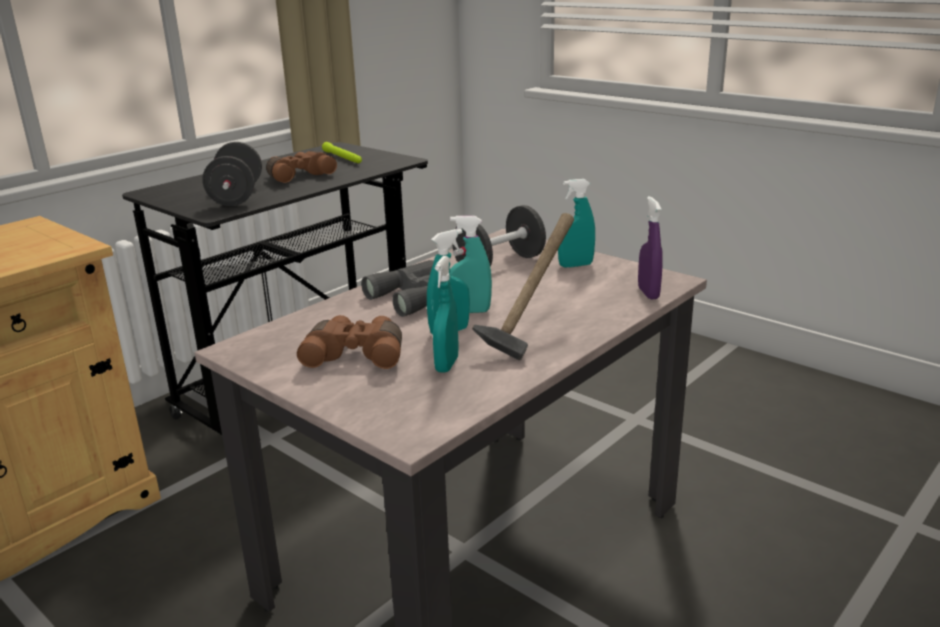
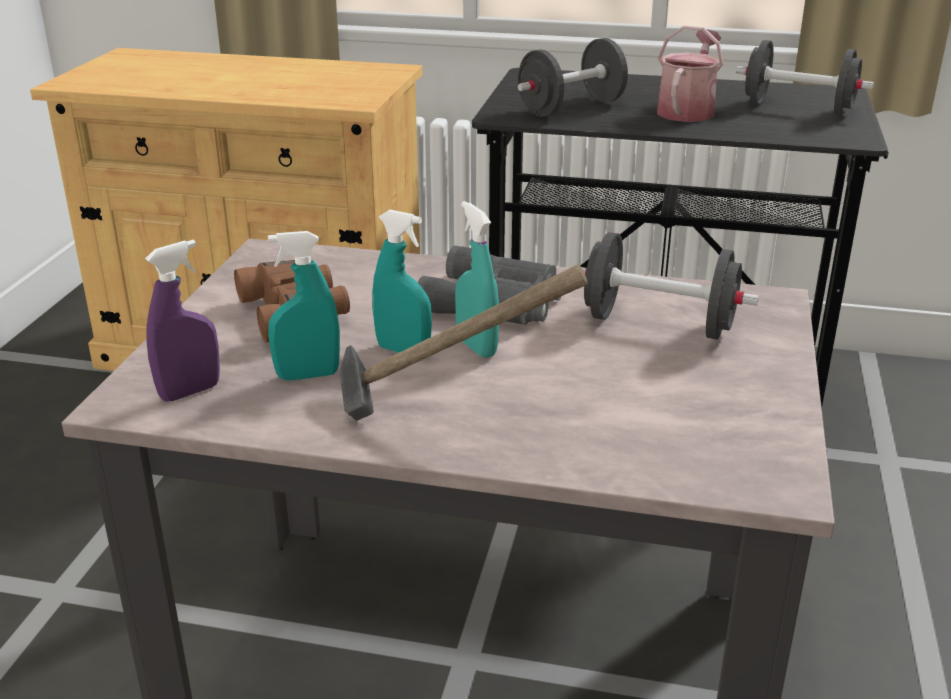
camera: 60 degrees right, 5 degrees up
brown binoculars [266,151,337,183] -> watering can [657,25,724,122]
green flashlight [322,142,362,163] -> black dumbbell [736,40,874,116]
turquoise spray bottle [558,179,595,268] -> none
purple spray bottle [638,196,663,300] -> purple spray bottle moved to [145,240,220,402]

